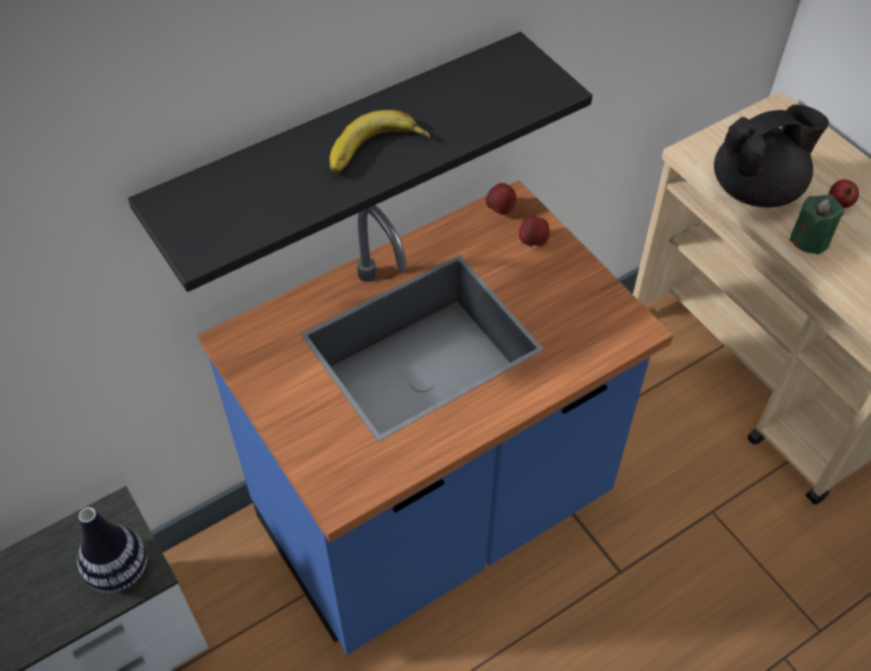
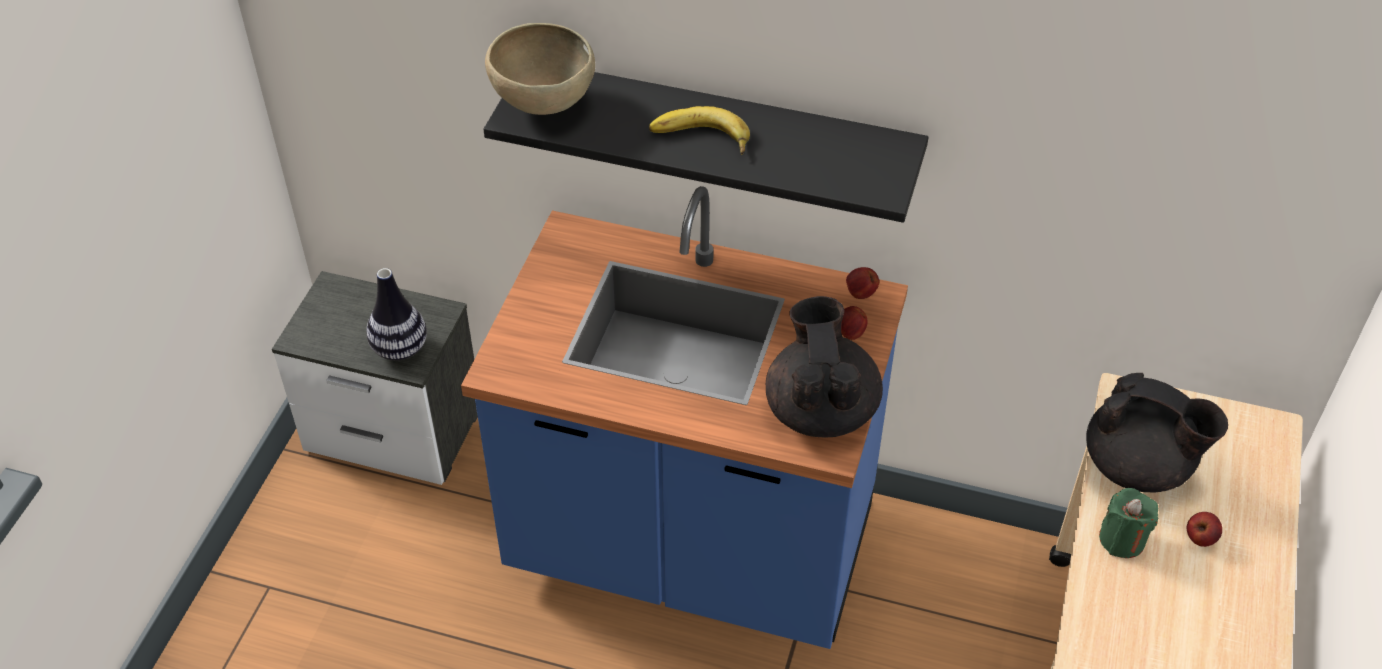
camera: 50 degrees right, 5 degrees down
none -> brown bowl [485,23,595,115]
none -> black teapot [766,296,883,437]

